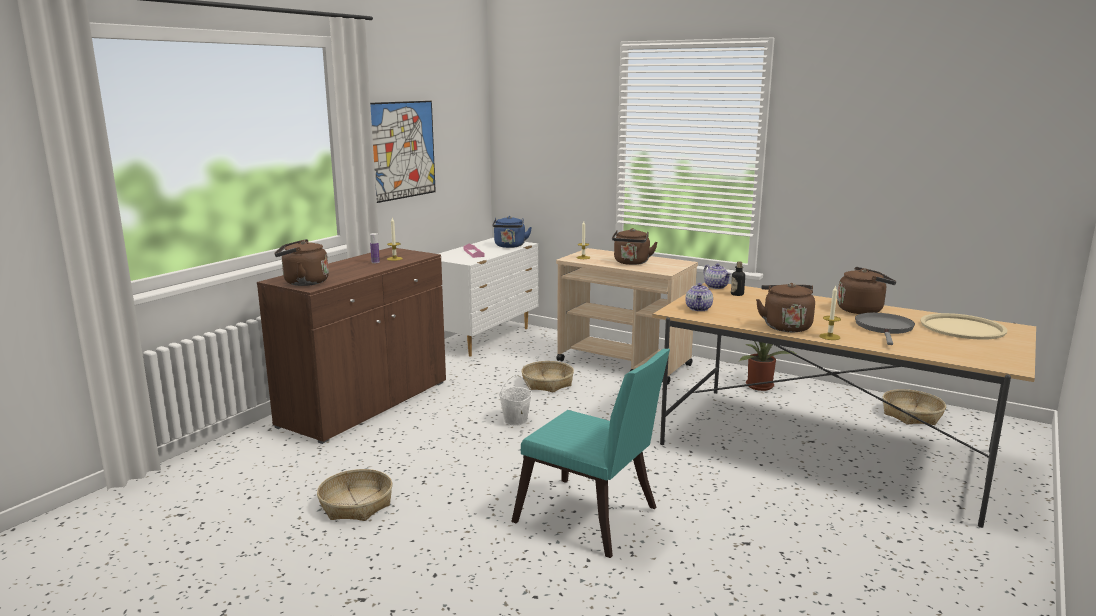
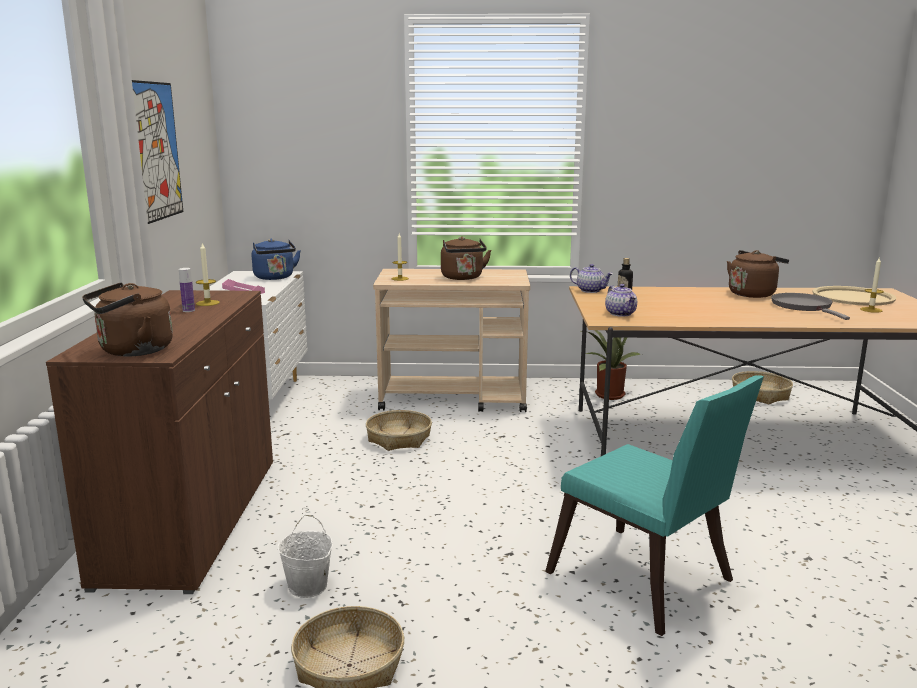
camera: 30 degrees left, 0 degrees up
white bucket [499,375,532,425] -> white bucket moved to [278,515,333,598]
turquoise chair [511,349,670,558] -> turquoise chair turned 45 degrees clockwise [545,375,764,636]
brown kettle [756,283,815,332] -> none
candle [820,285,841,340] -> candle moved to [860,256,884,313]

